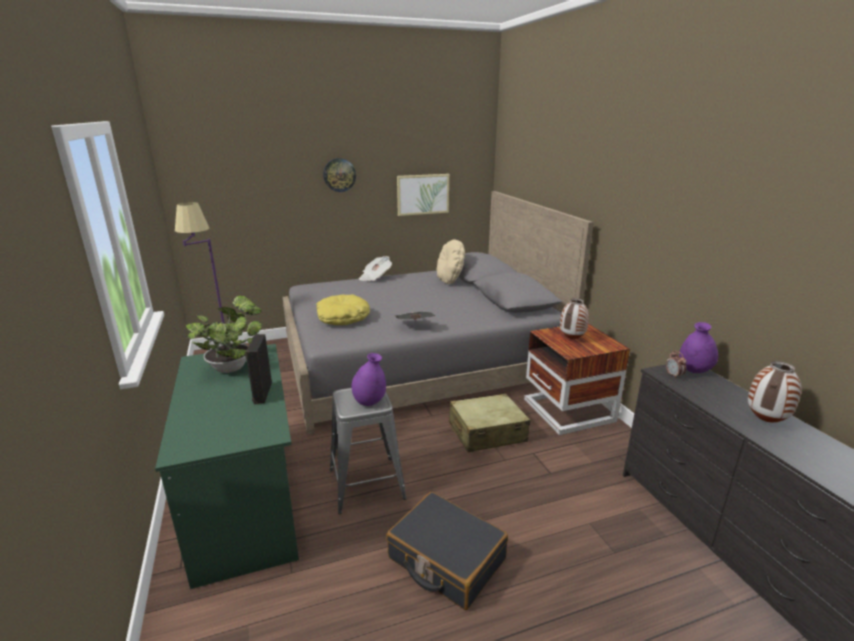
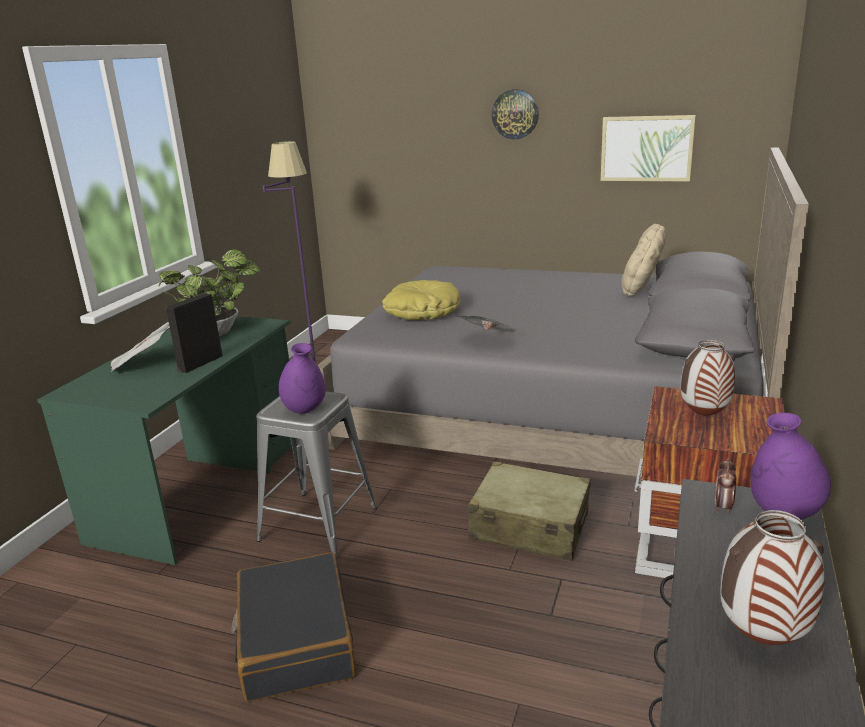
camera: 40 degrees right, 0 degrees up
newspaper [359,256,392,281] -> newspaper moved to [111,321,170,372]

